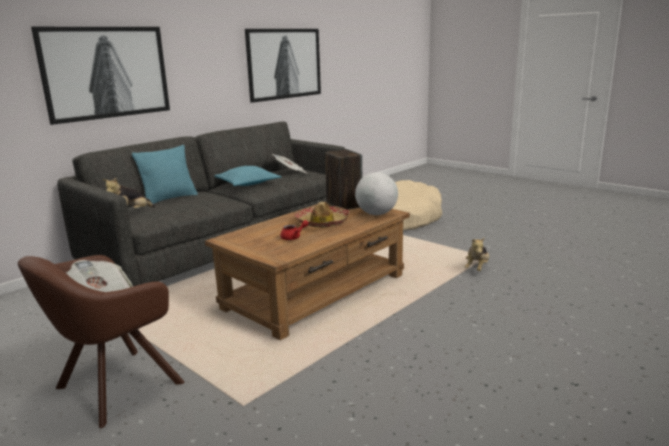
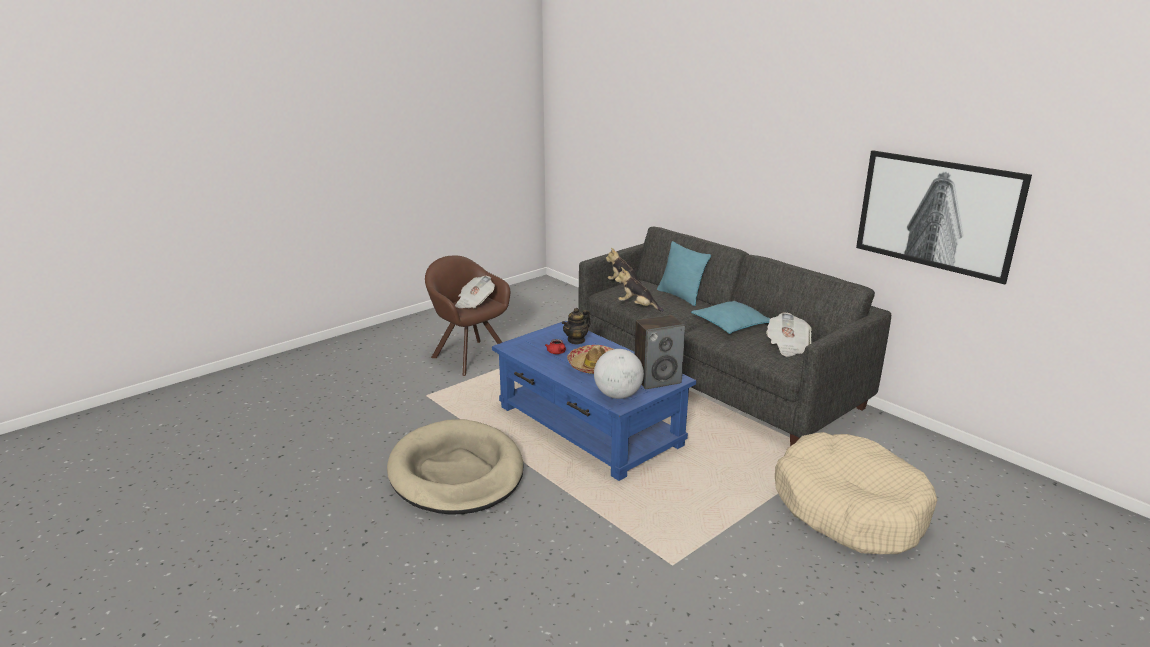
camera: 95 degrees right, 5 degrees up
picture [31,27,170,125] -> none
brown coffee table [205,201,410,340] -> blue coffee table [492,321,696,481]
plush toy [464,237,489,271] -> plush toy moved to [615,267,664,312]
none -> beige dog bed [387,419,524,514]
none -> teapot [562,308,591,345]

